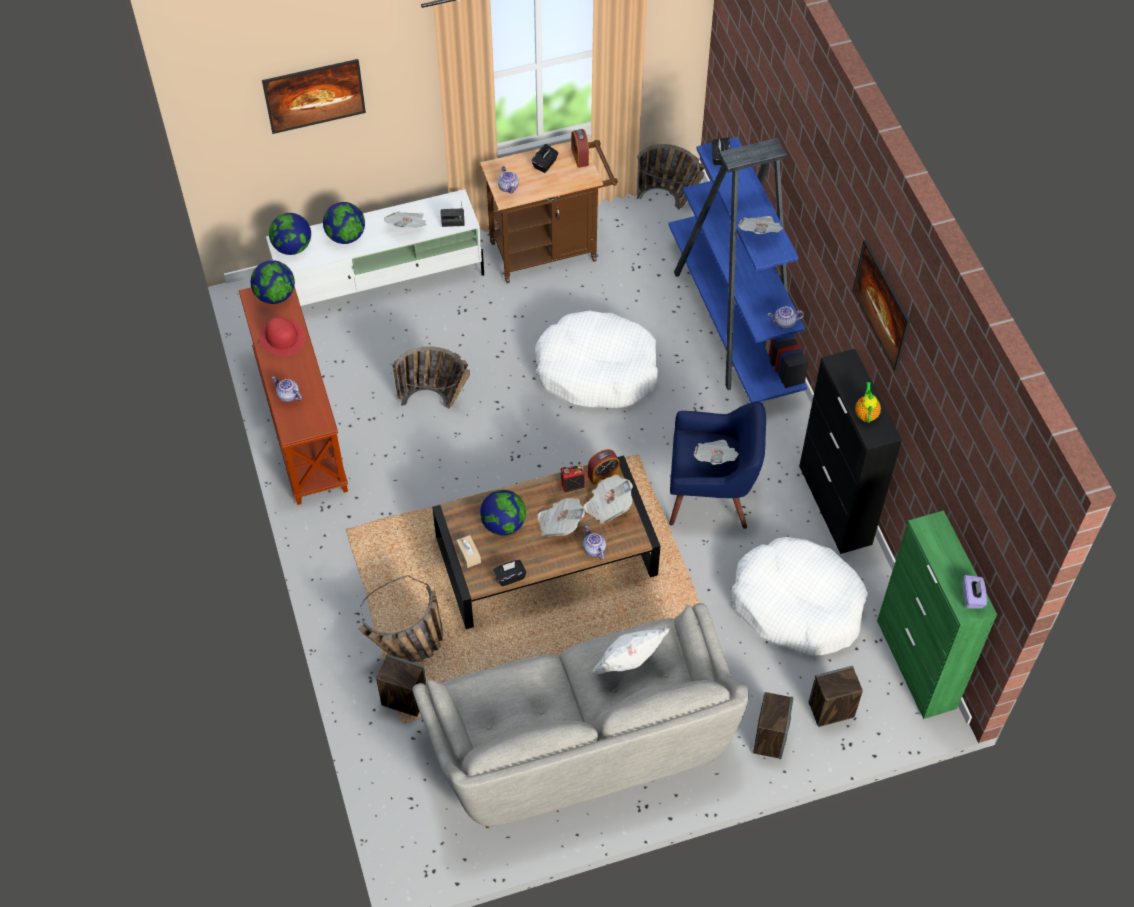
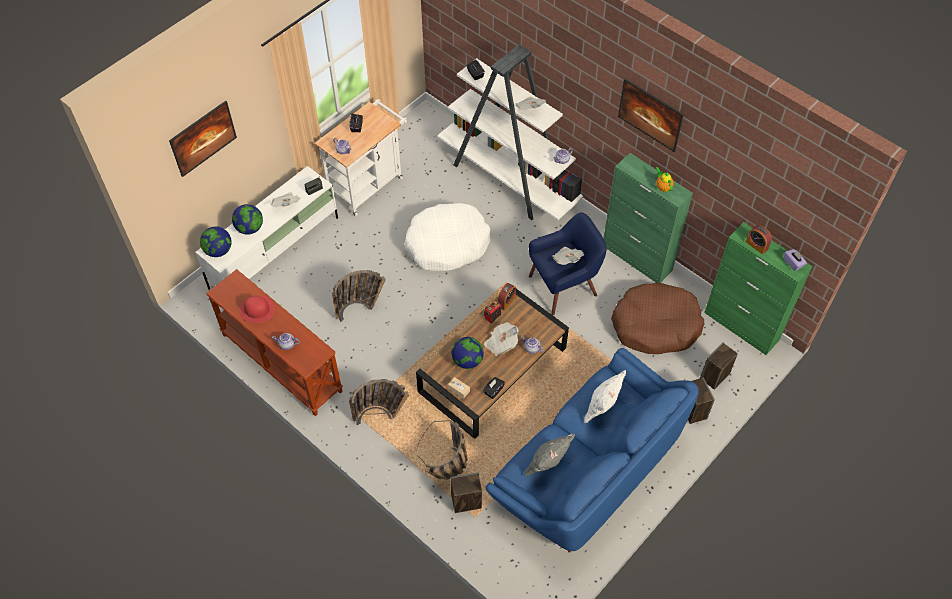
camera: 30 degrees left, 0 degrees up
globe [251,260,295,304] -> none
grey sofa [413,603,749,828] -> blue sofa [486,348,698,553]
brown cart [480,140,618,283] -> white cart [315,99,407,216]
alarm clock [571,129,589,168] -> alarm clock moved to [746,225,772,254]
newspaper [584,475,633,524] -> none
basket [637,144,704,210] -> basket moved to [349,379,409,425]
blue bookcase [668,137,809,402] -> white bookcase [437,44,583,220]
white dog bed [731,537,868,655] -> brown dog bed [611,283,704,354]
black cabinet [799,349,902,554] -> green cabinet [603,153,693,283]
none -> grey pillow [524,433,575,476]

